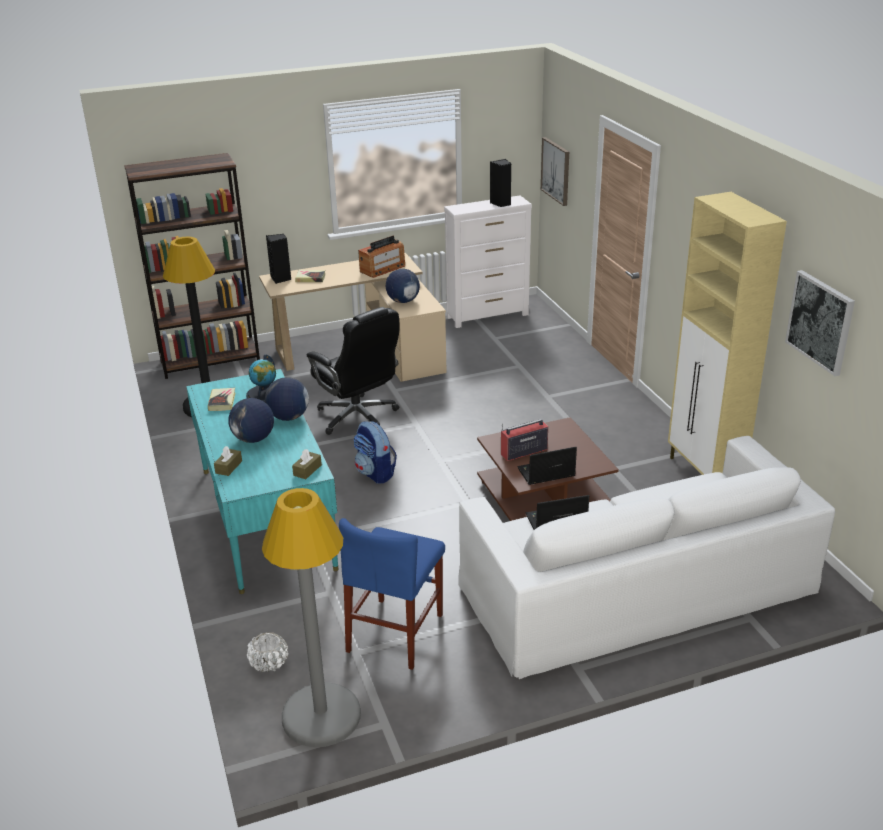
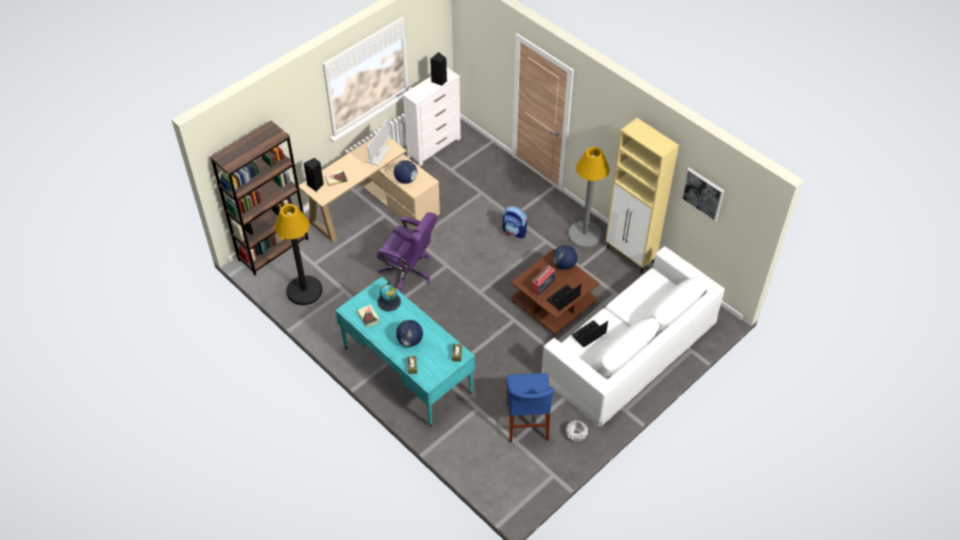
camera: 25 degrees left, 20 degrees up
white planter [247,632,289,672] -> white planter moved to [566,420,588,442]
grey floor lamp [262,488,361,747] -> grey floor lamp moved to [568,147,609,248]
globe [265,377,309,421] -> globe moved to [553,245,578,270]
black office chair [307,307,400,435] -> purple office chair [377,212,437,292]
backpack [353,421,397,483] -> backpack moved to [502,206,527,239]
radio [358,236,405,278] -> monitor [366,119,391,166]
picture [541,137,569,206] -> none

